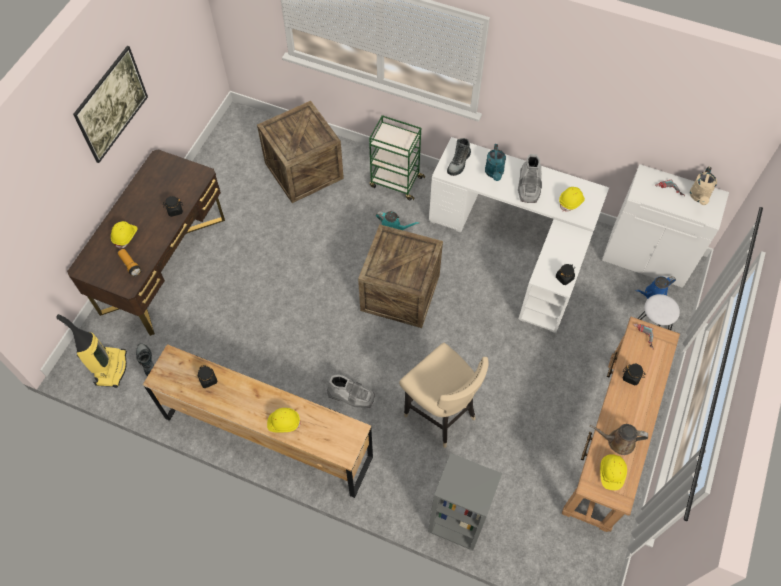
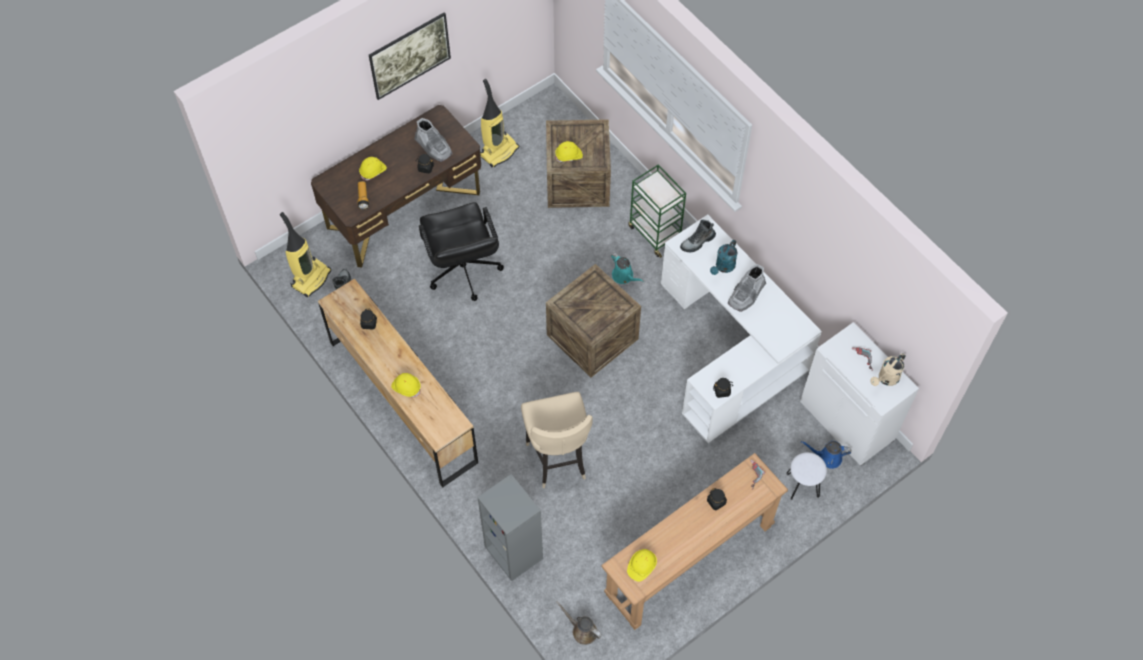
camera: 30 degrees right, 0 degrees up
grey boot [327,375,375,408] -> grey boot moved to [414,118,453,162]
yellow hard hat [559,187,585,212] -> yellow hard hat moved to [555,141,583,162]
brown watering can [590,424,648,455] -> brown watering can moved to [556,601,602,645]
none -> black office chair [419,202,504,301]
none -> vacuum cleaner [480,79,519,168]

